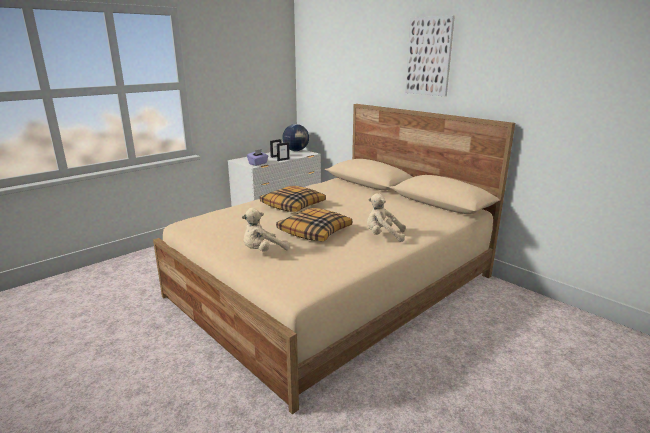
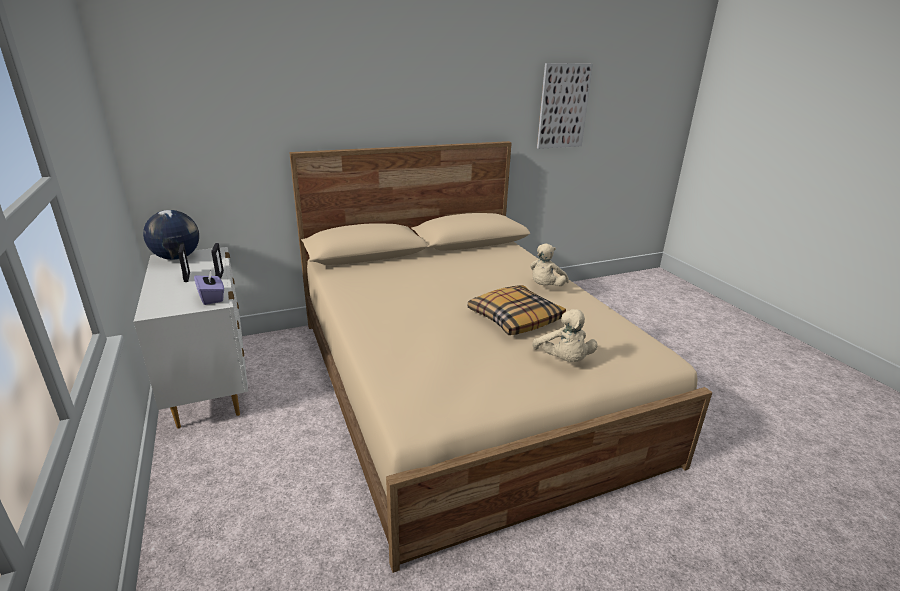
camera: 70 degrees left, 5 degrees up
pillow [260,186,326,212] -> none
picture [405,16,455,96] -> picture moved to [537,63,593,149]

